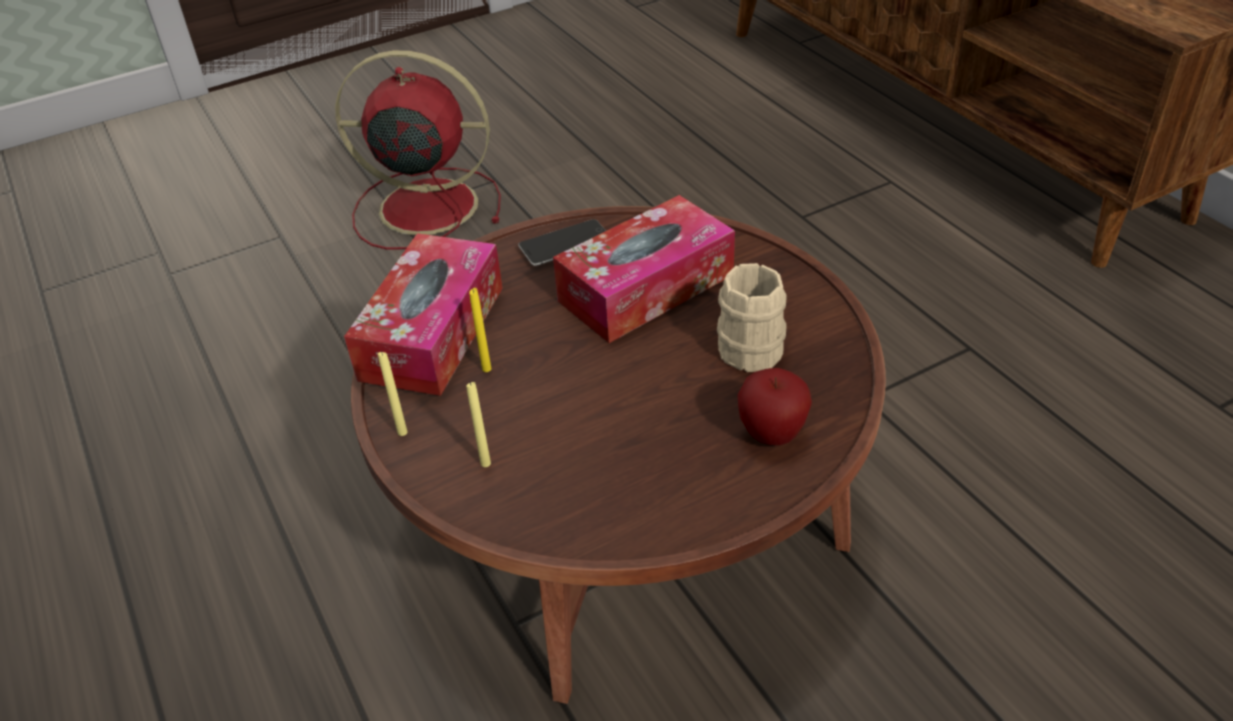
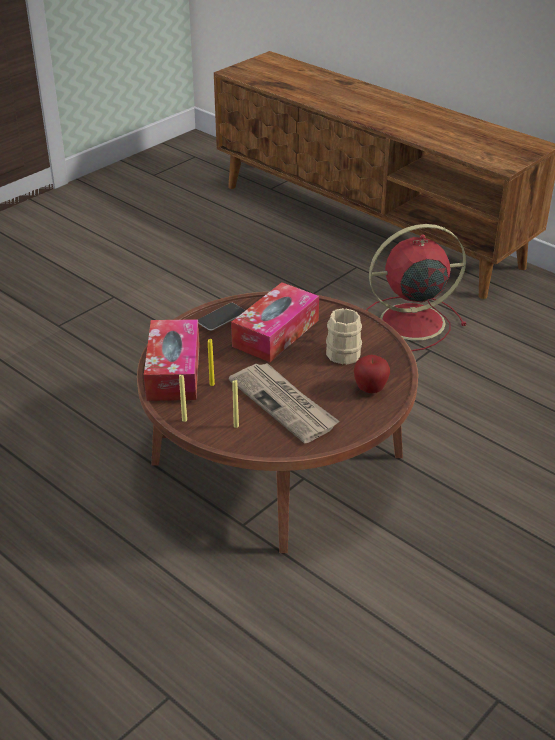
camera: 20 degrees left, 5 degrees down
red fan [335,50,501,250] -> red fan moved to [366,224,467,351]
none -> newspaper [229,363,339,444]

